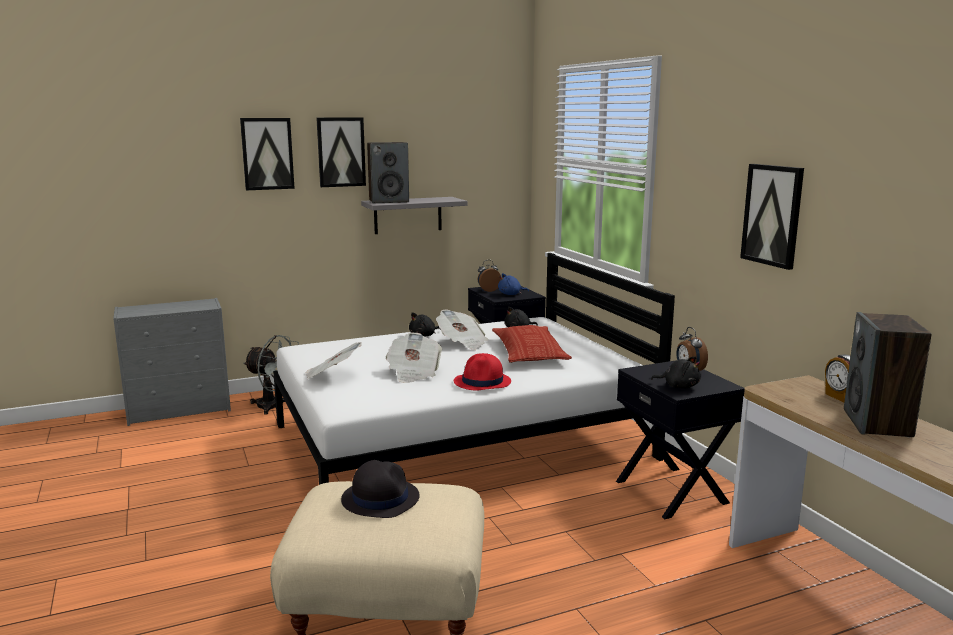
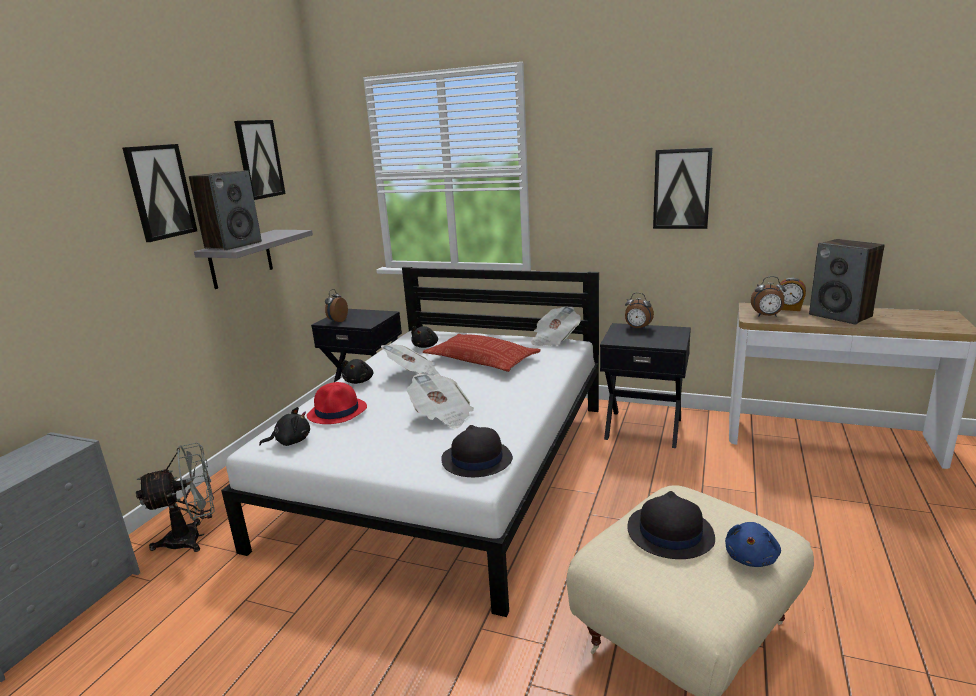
camera: 45 degrees left, 5 degrees up
picture [240,118,295,190] -> picture moved to [234,120,285,200]
newspaper [305,342,362,379] -> newspaper moved to [531,306,581,346]
red hat [454,353,511,390] -> red hat moved to [307,382,367,424]
blue plush toy [498,273,529,295] -> blue plush toy moved to [725,522,781,567]
black plush toy [651,356,701,389] -> black plush toy moved to [259,407,310,446]
none -> black hat [441,425,513,477]
none -> alarm clock [751,276,786,317]

